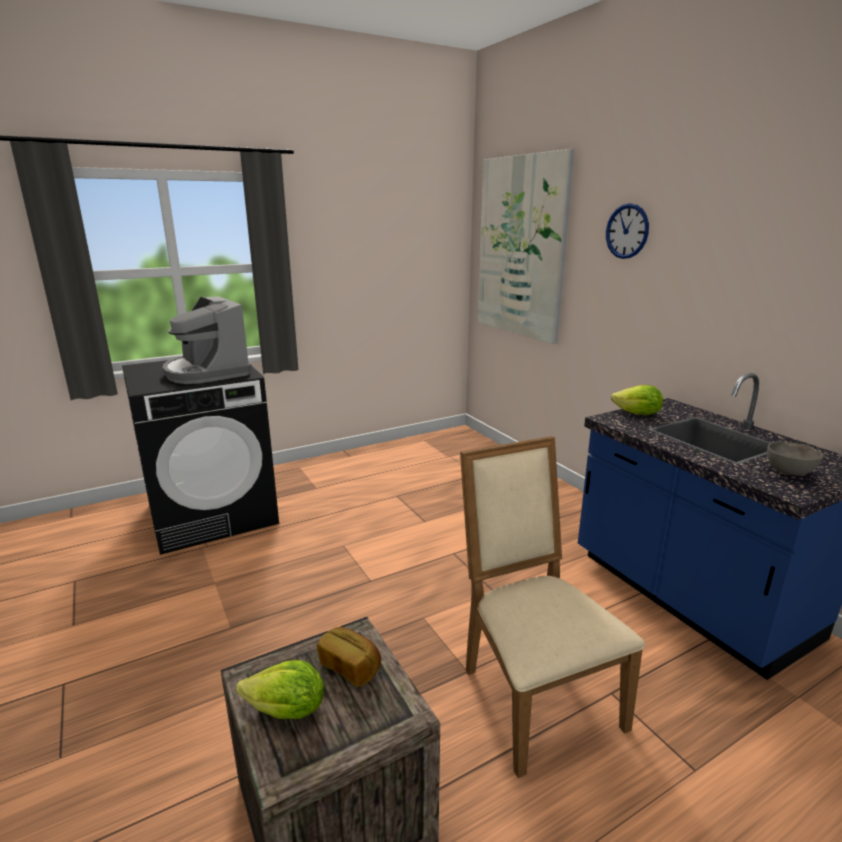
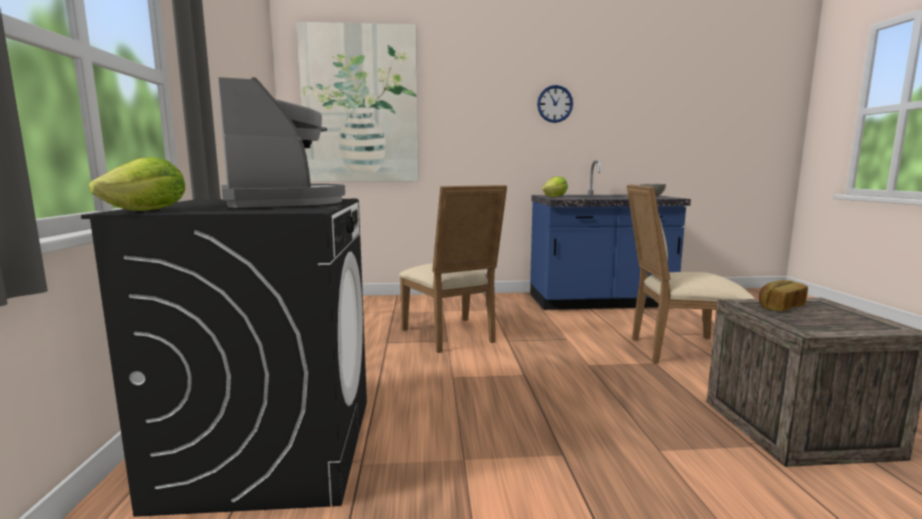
camera: 65 degrees left, 10 degrees down
coffee machine [163,296,252,384] -> coffee machine turned 105 degrees counterclockwise [218,77,345,208]
lettuce [236,660,324,719] -> lettuce moved to [89,157,185,211]
wall clock [606,203,649,259] -> wall clock moved to [537,85,573,123]
none -> beige chair [399,185,507,353]

